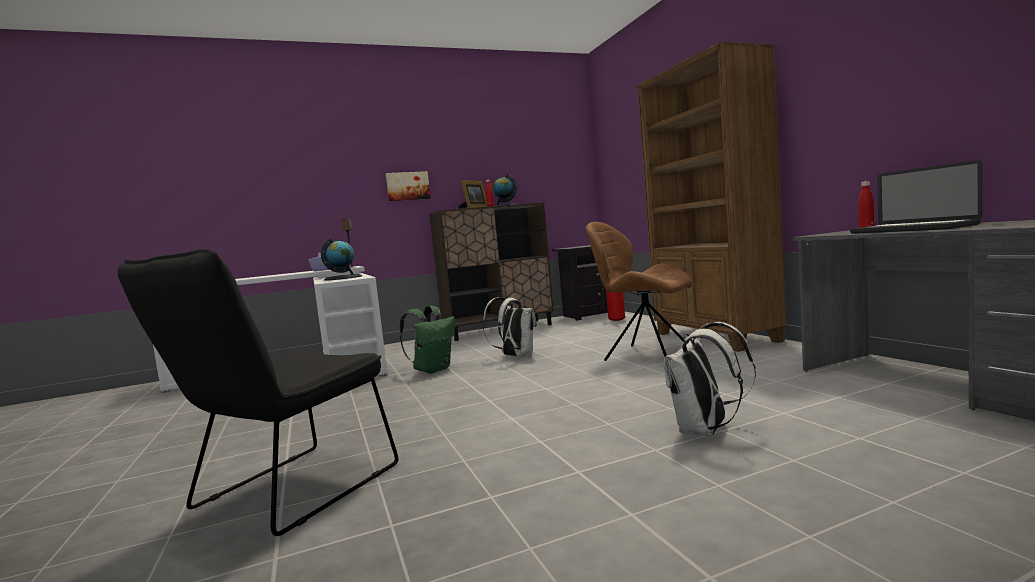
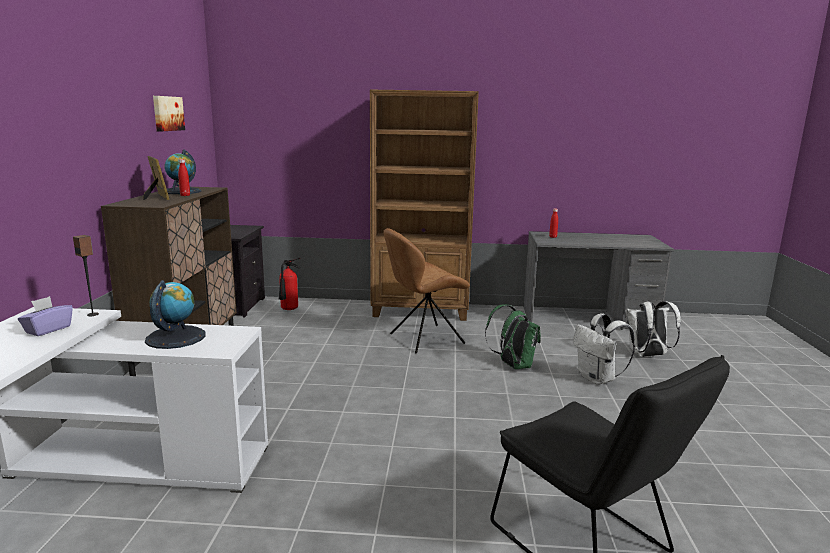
camera: 65 degrees left, 10 degrees up
picture [386,171,431,201] -> picture moved to [153,96,185,131]
green backpack [400,305,455,374] -> green backpack moved to [485,304,541,369]
white backpack [483,297,537,357] -> white backpack moved to [625,301,681,357]
laptop [850,160,983,234] -> none

